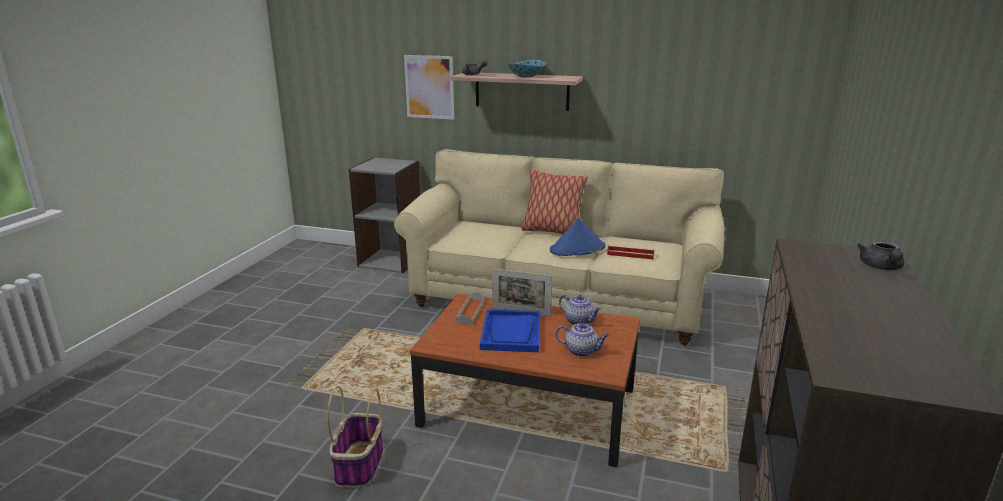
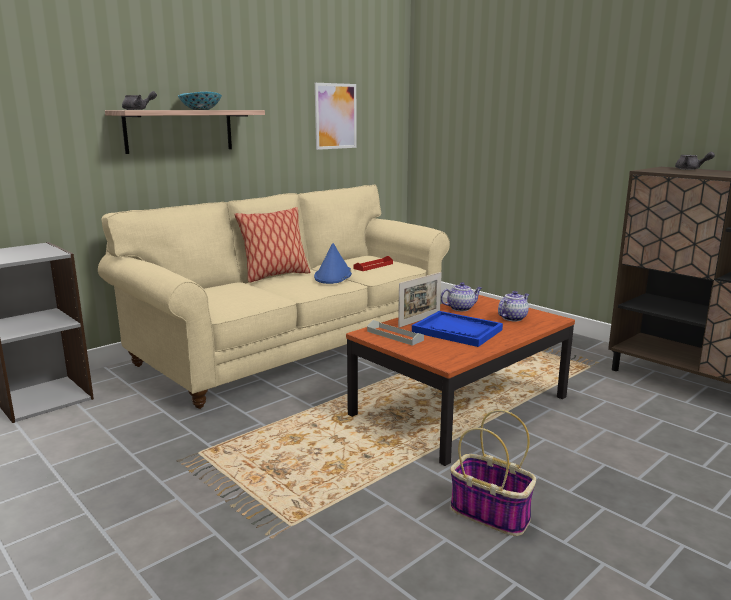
camera: 60 degrees left, 5 degrees down
picture [404,55,454,120] -> picture moved to [315,83,357,150]

